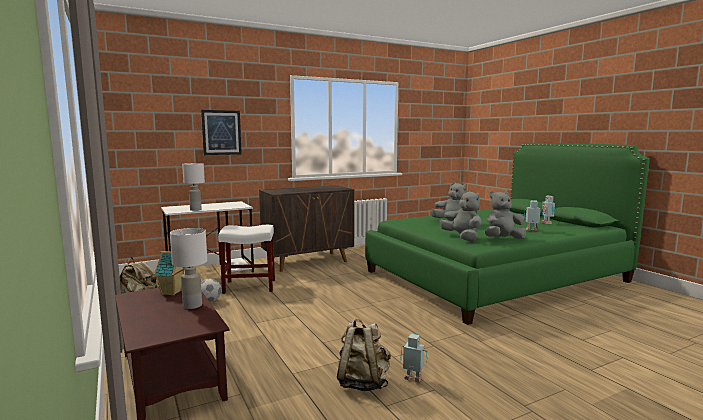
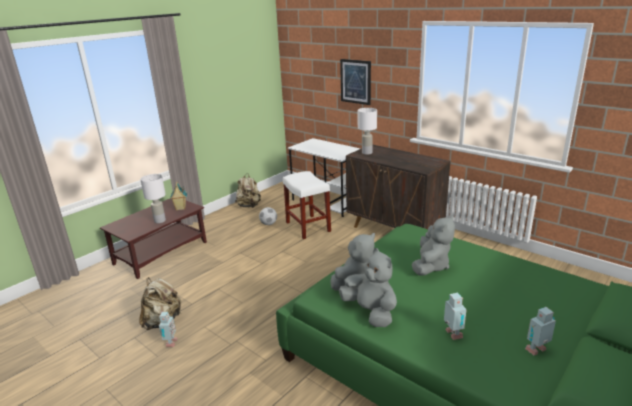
camera: 70 degrees right, 15 degrees up
white table lamp [182,163,205,211] -> white table lamp moved to [358,108,377,155]

